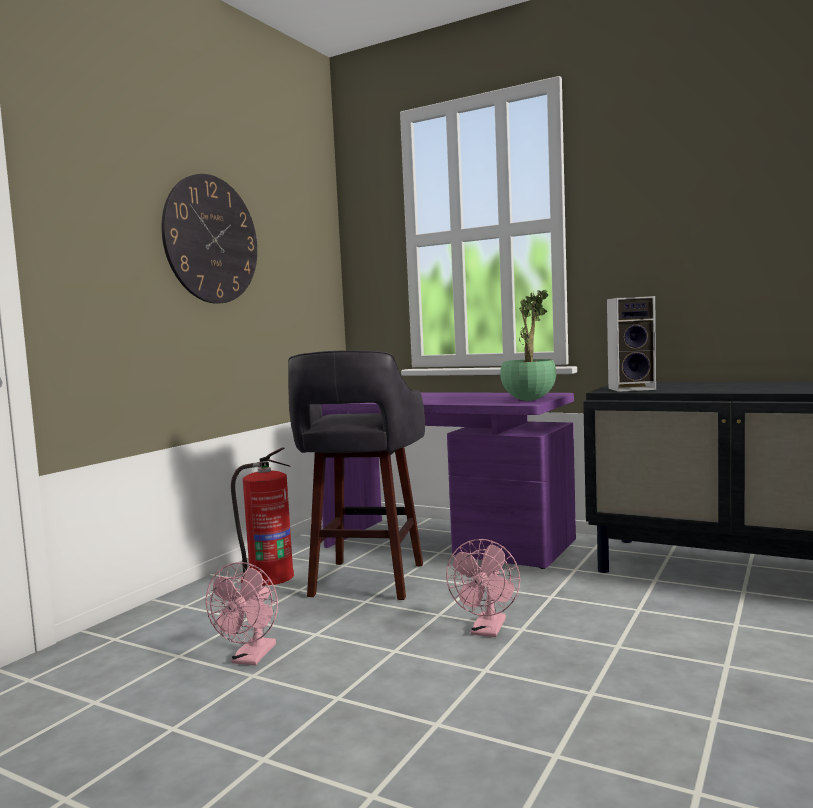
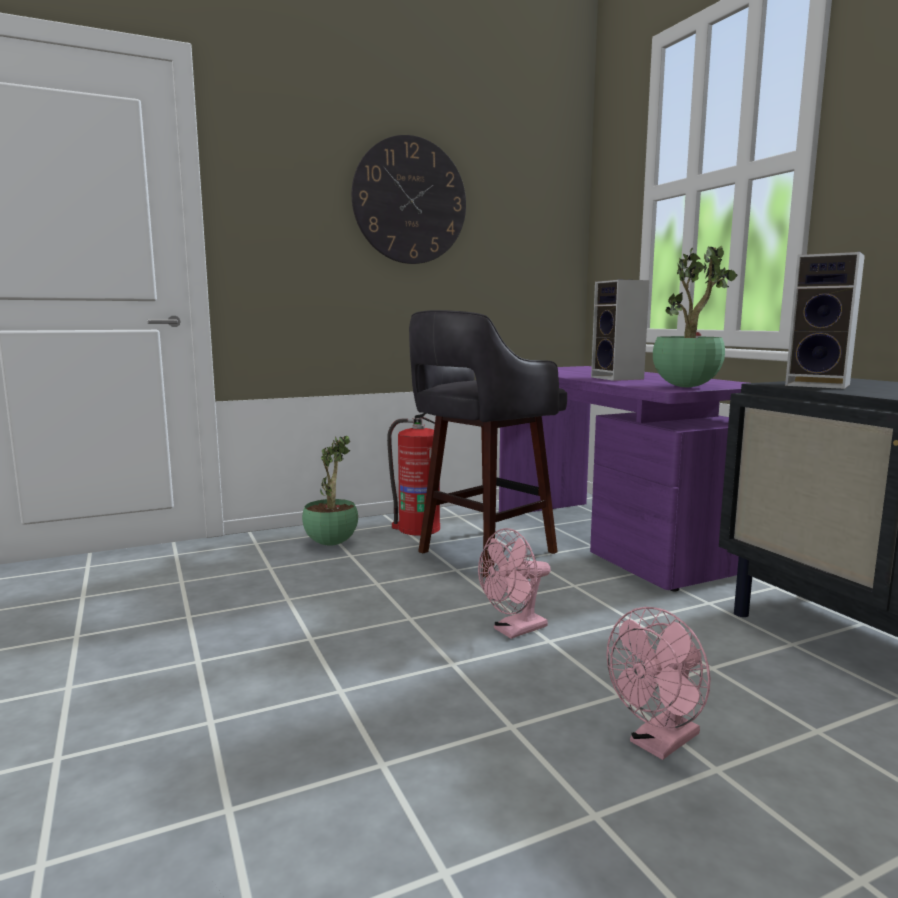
camera: 35 degrees right, 5 degrees up
pink fan [206,562,278,665] -> pink fan moved to [606,607,711,760]
none -> potted plant [302,436,358,546]
none -> speaker [591,280,650,381]

